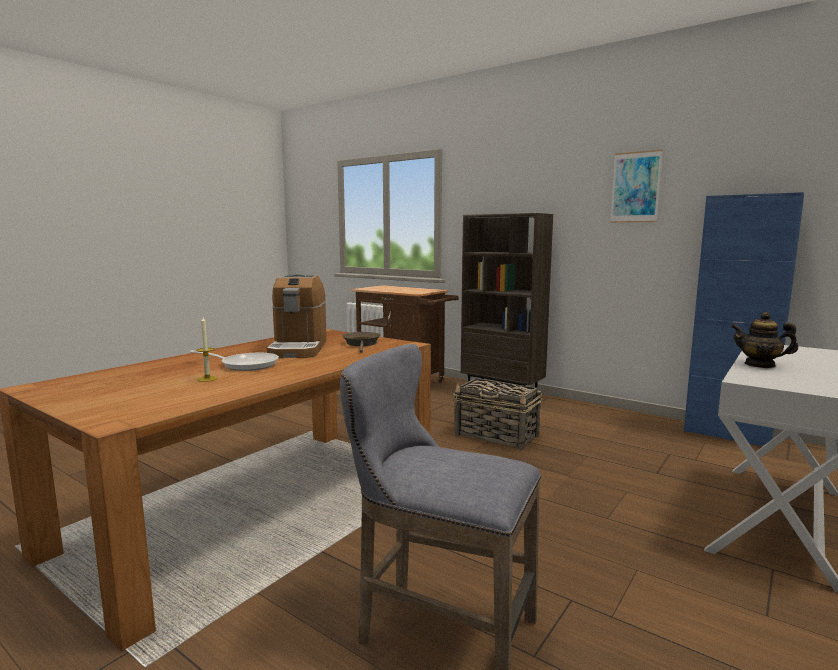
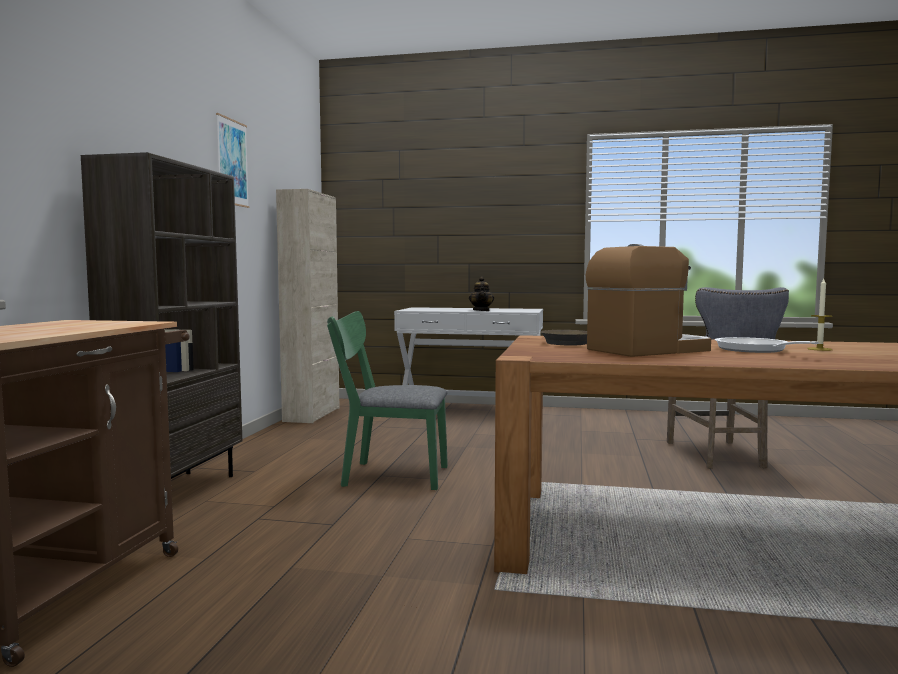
camera: 115 degrees left, 5 degrees down
basket [453,378,542,451] -> green chair [327,311,448,490]
blue cabinet [684,192,804,446] -> beige cabinet [276,189,339,423]

